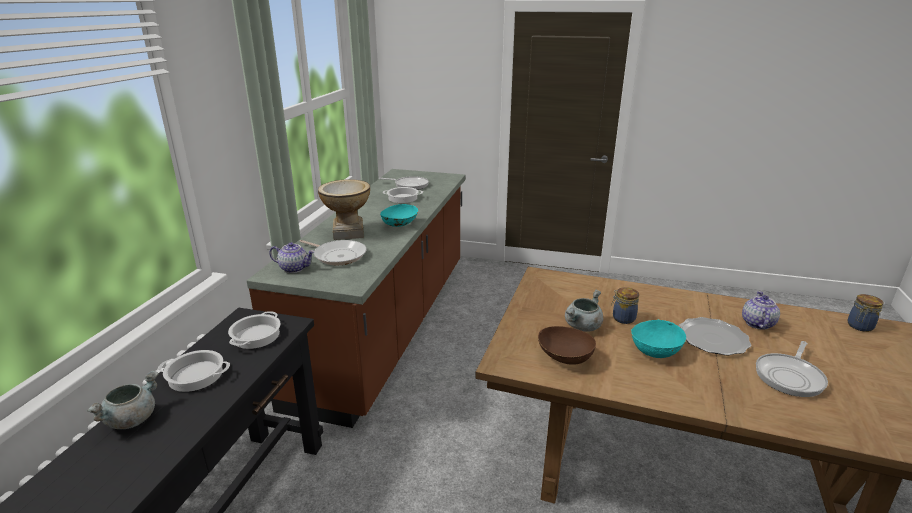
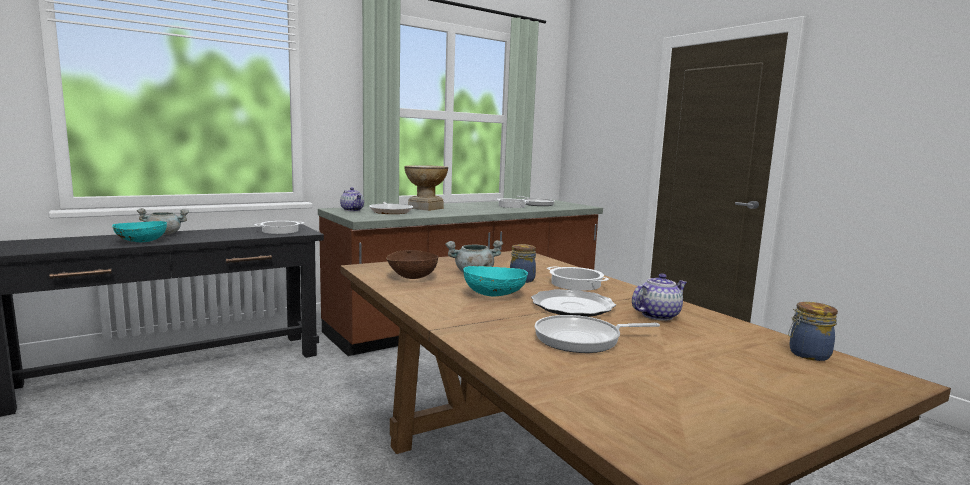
camera: 40 degrees right, 15 degrees down
cooking pot [158,350,230,392] -> cooking pot moved to [547,266,609,291]
turquoise bowl [380,204,418,227] -> turquoise bowl moved to [112,221,167,242]

